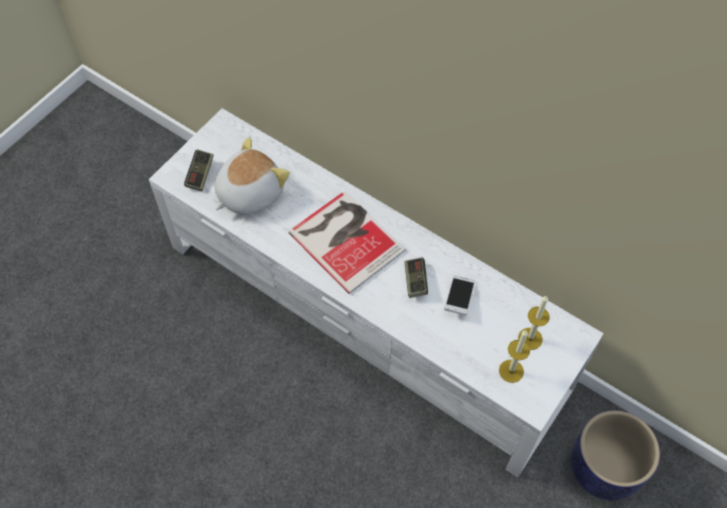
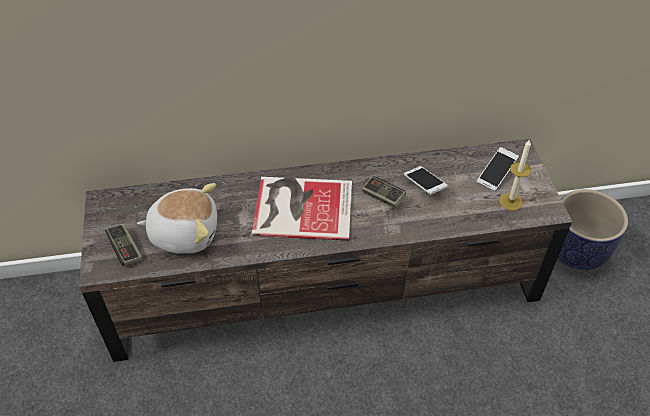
camera: 45 degrees left, 10 degrees down
white tv stand [149,108,604,477] -> brown tv stand [79,139,572,362]
plush toy [215,137,290,215] -> plush toy turned 90 degrees clockwise [137,183,217,253]
candle [518,295,550,350] -> phone [477,147,519,192]

